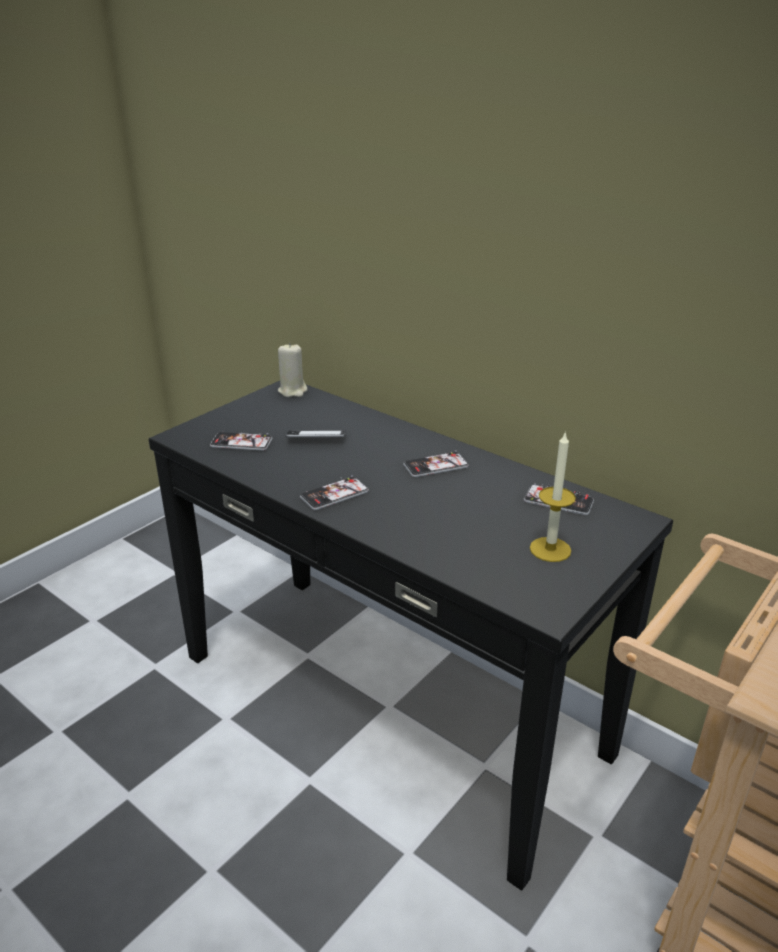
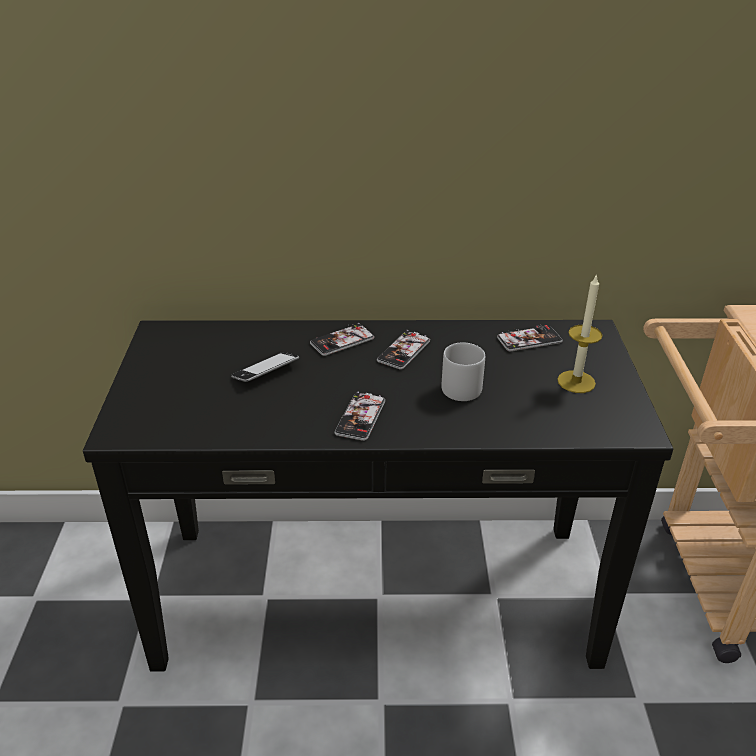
camera: 40 degrees left, 5 degrees up
phone [210,431,272,451] -> phone moved to [310,323,374,356]
beige candle [278,343,307,397] -> none
none -> grey mug [441,342,485,401]

